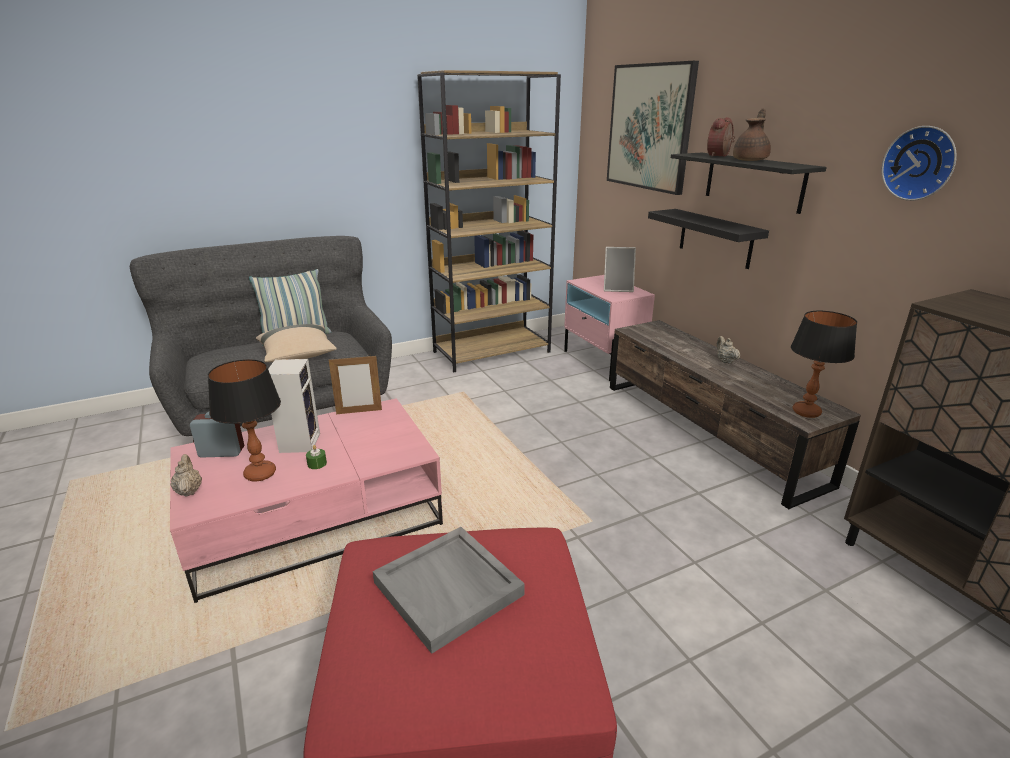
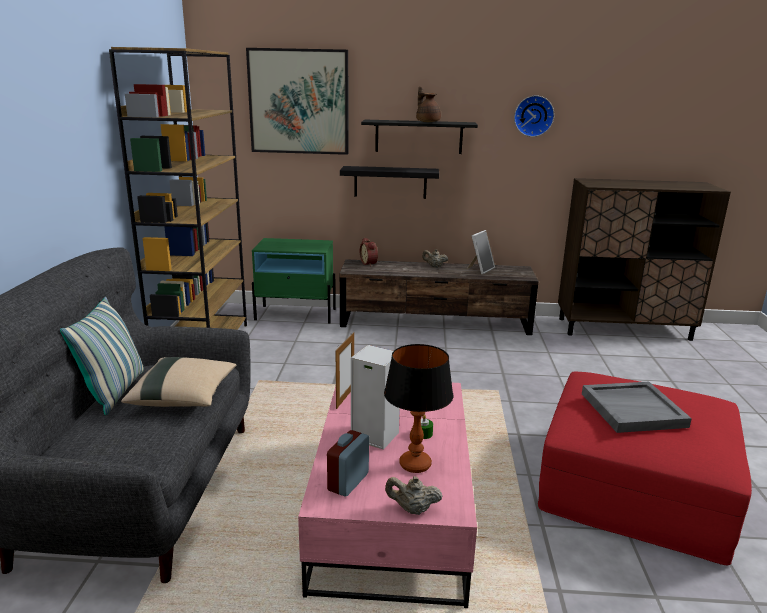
camera: 60 degrees left, 5 degrees down
pink nightstand [564,275,655,381] -> green nightstand [252,238,336,323]
picture frame [604,247,636,292] -> picture frame moved to [467,230,495,274]
alarm clock [707,117,735,157] -> alarm clock moved to [360,238,378,267]
table lamp [791,311,857,418] -> none

